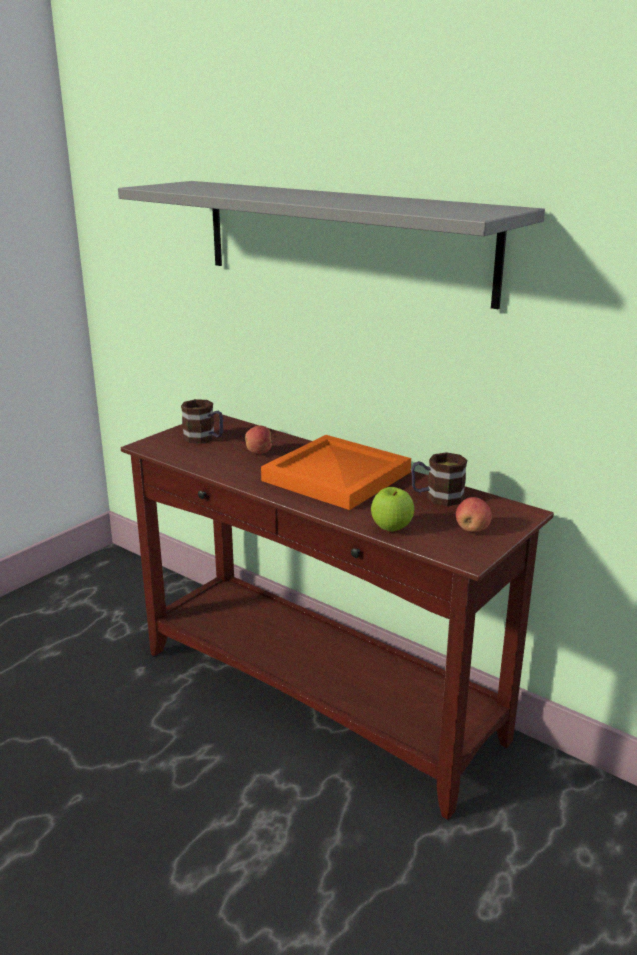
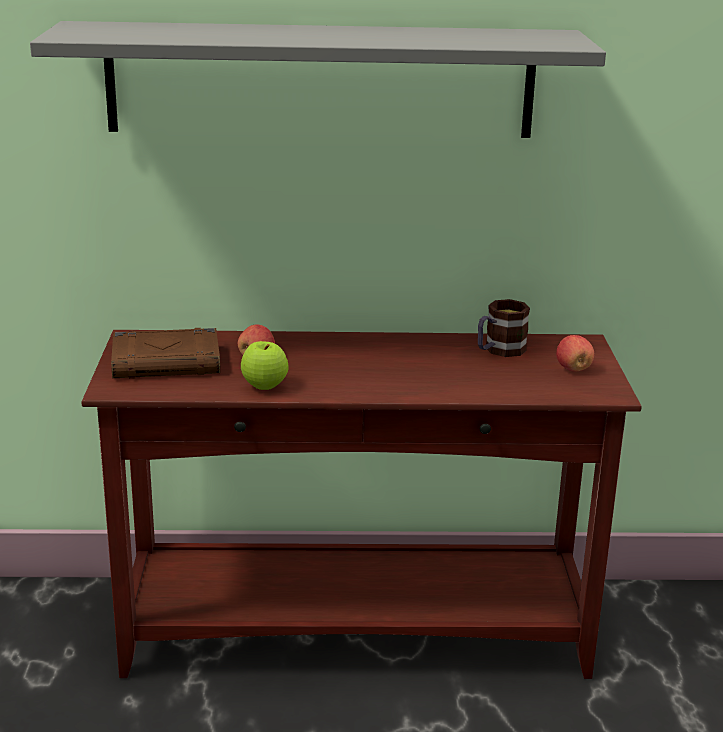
camera: 40 degrees left, 0 degrees up
mug [181,399,223,444] -> brown book [111,328,220,379]
orange tray [261,435,411,510] -> none
apple [371,487,414,532] -> apple moved to [241,341,288,390]

